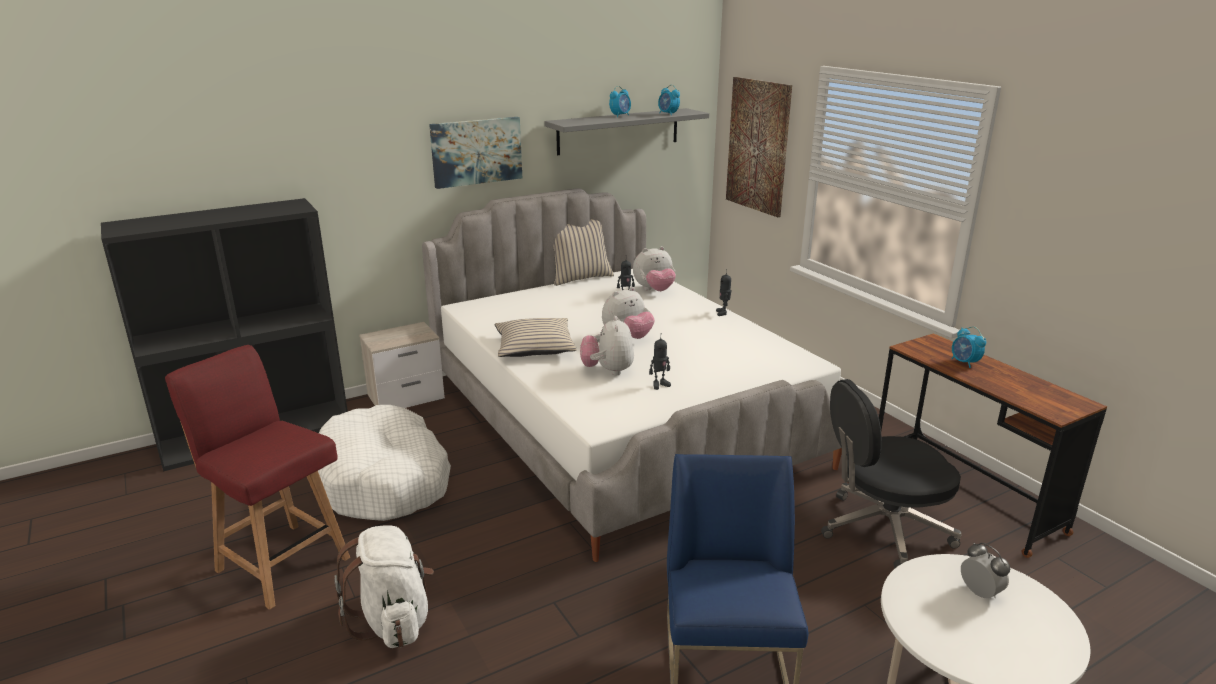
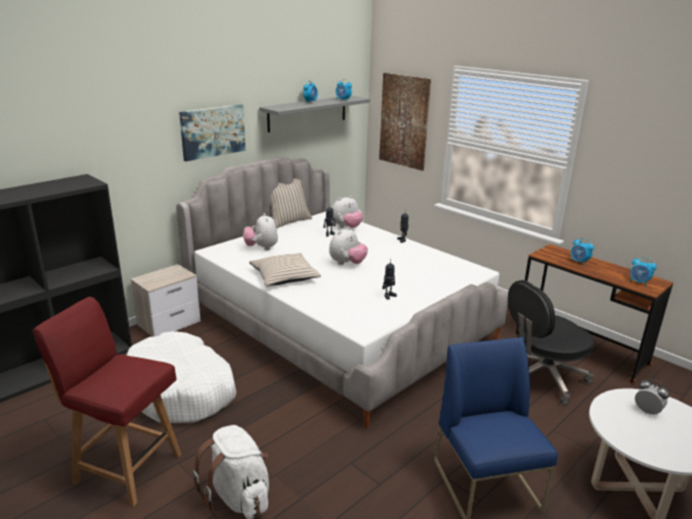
camera: 15 degrees left, 0 degrees up
plush toy [580,316,634,375] -> plush toy moved to [243,213,278,250]
none -> alarm clock [629,257,657,286]

